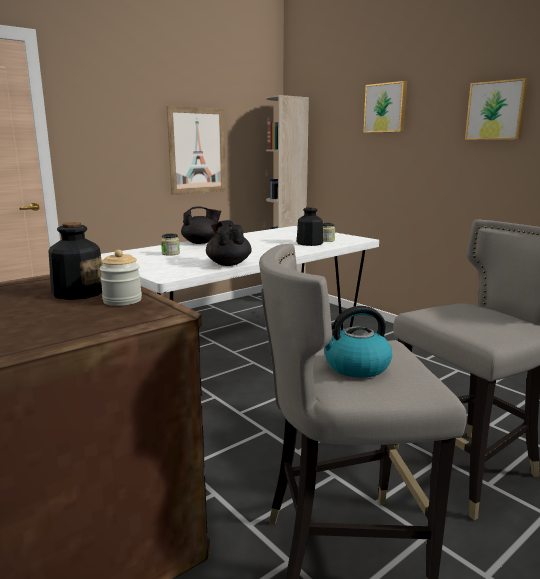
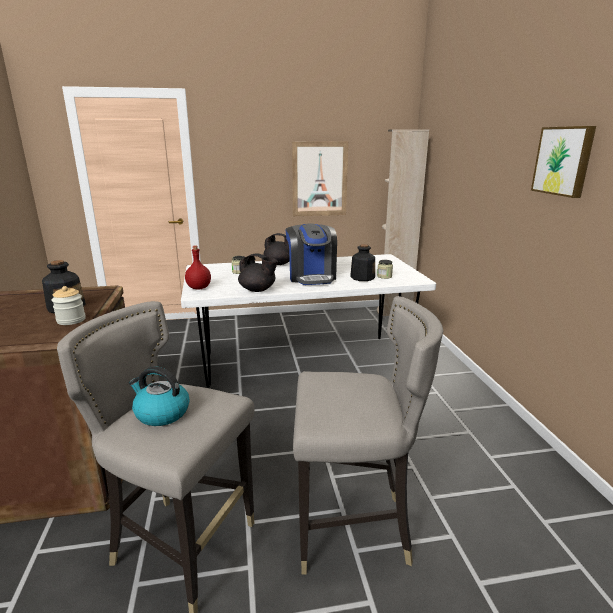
camera: 30 degrees right, 5 degrees up
black teapot [206,220,252,266] -> black teapot turned 105 degrees clockwise [238,254,278,292]
picture [363,81,407,133] -> none
none -> red bottle [185,245,211,290]
none -> coffee machine [285,223,337,285]

